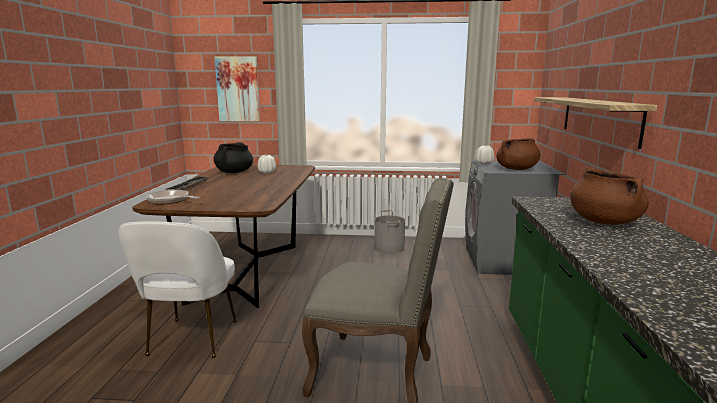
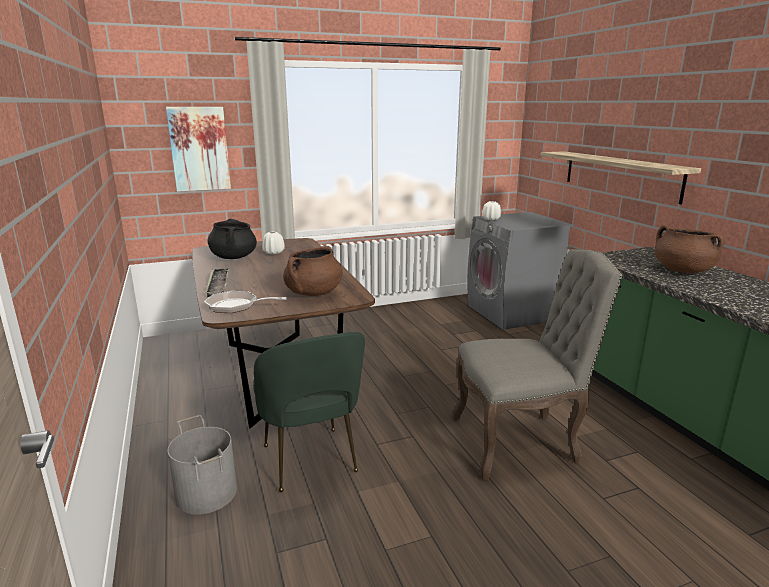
camera: 25 degrees left, 5 degrees up
white chair [118,221,237,358] -> green chair [253,332,365,492]
grey bucket [374,210,405,254] -> grey bucket moved to [168,415,237,515]
brown cooking pot [496,138,541,170] -> brown cooking pot moved to [283,246,342,296]

